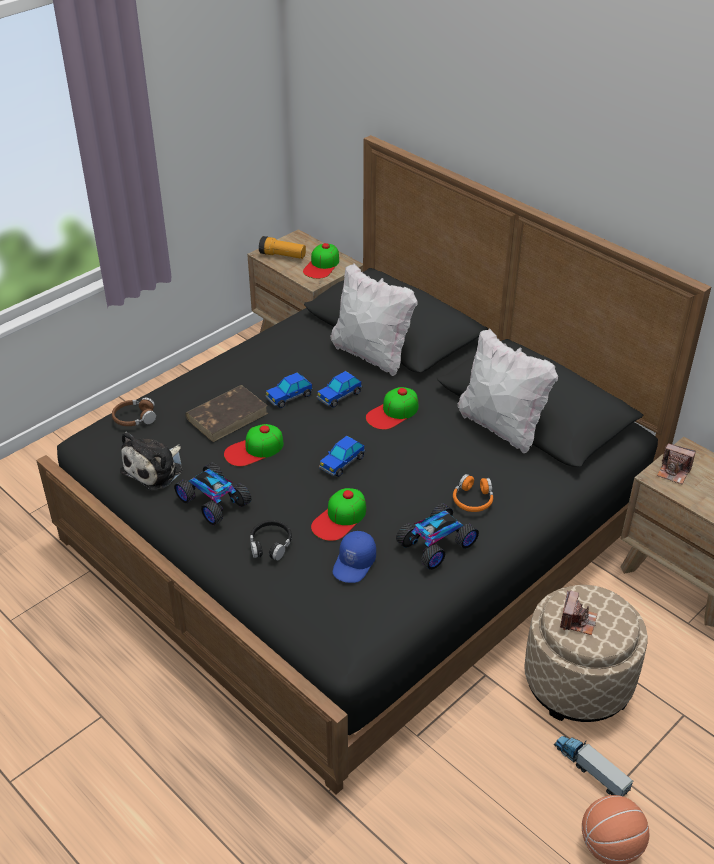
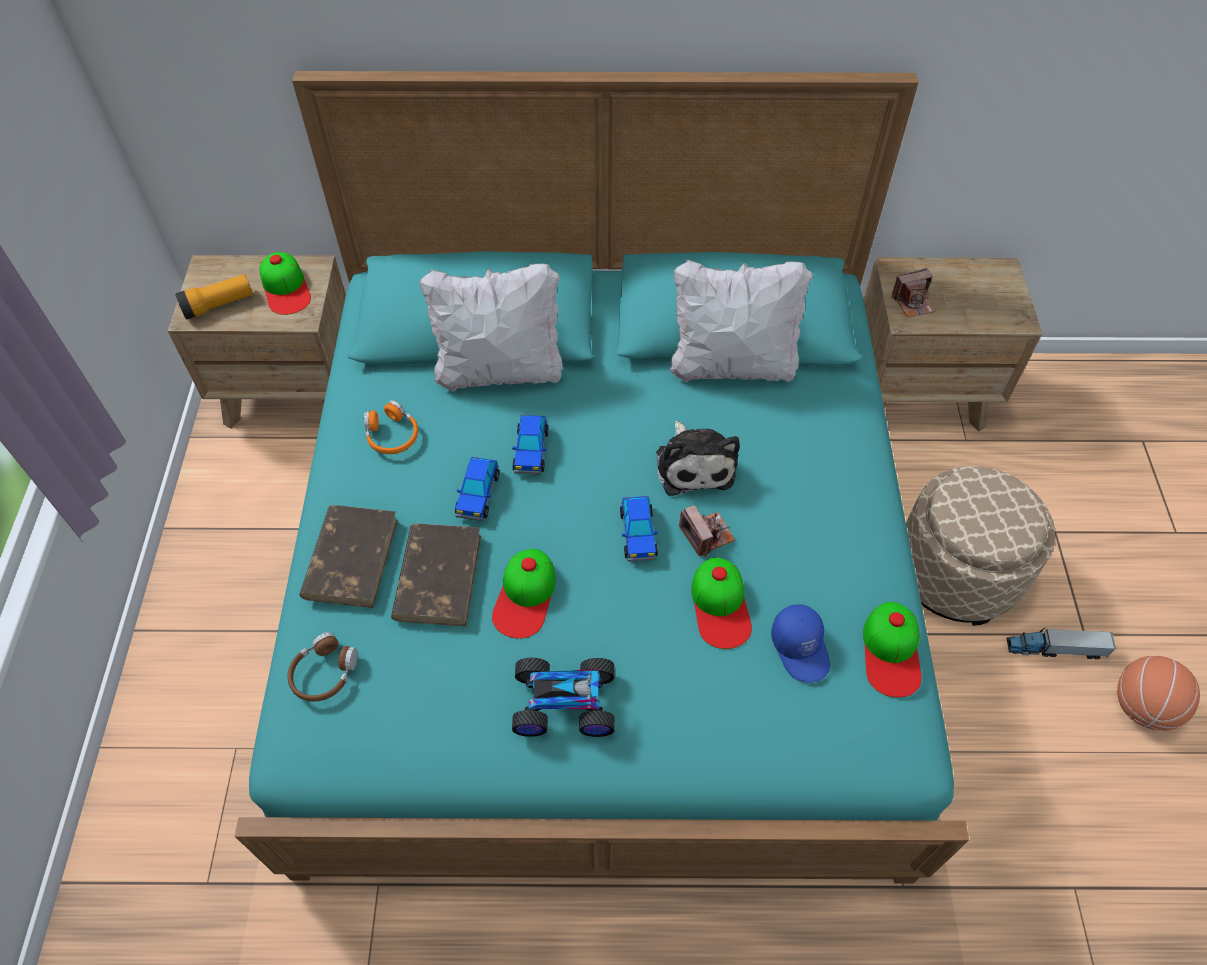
camera: 45 degrees left, 15 degrees up
black bed [36,135,711,794] -> turquoise bed [235,71,969,884]
plush toy [120,431,183,490] -> plush toy moved to [656,421,740,496]
black headphones [250,520,292,561] -> none
cap [366,387,418,430] -> cap moved to [863,602,922,698]
toy car [396,503,479,570] -> none
orange headphones [453,474,493,512] -> orange headphones moved to [364,400,418,454]
camera [560,590,597,635] -> camera moved to [679,505,735,557]
none -> brown book [299,505,398,608]

